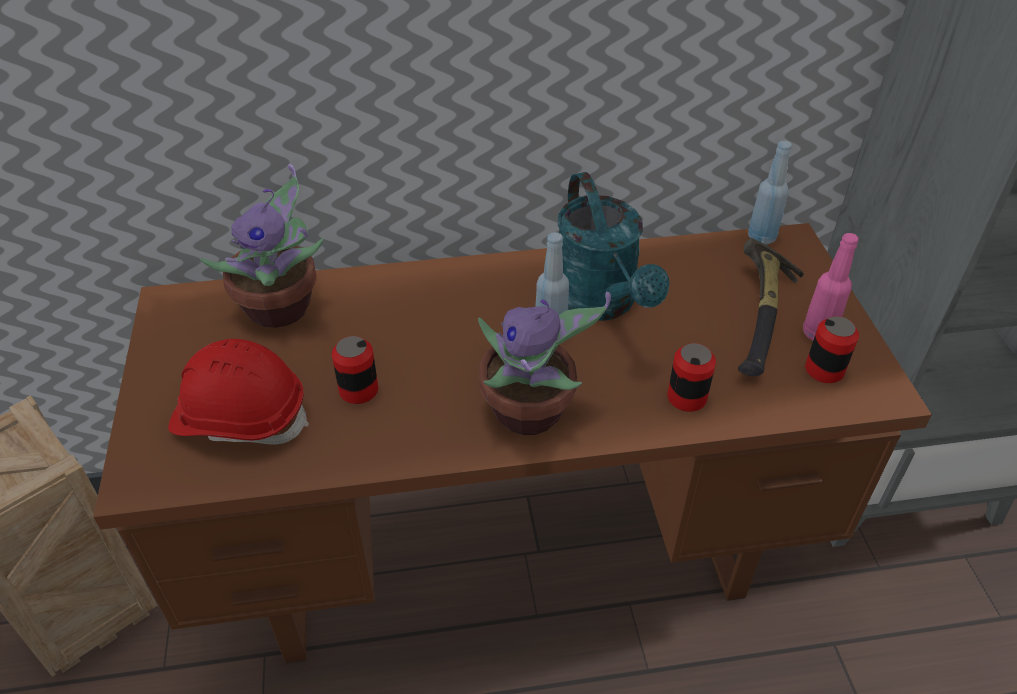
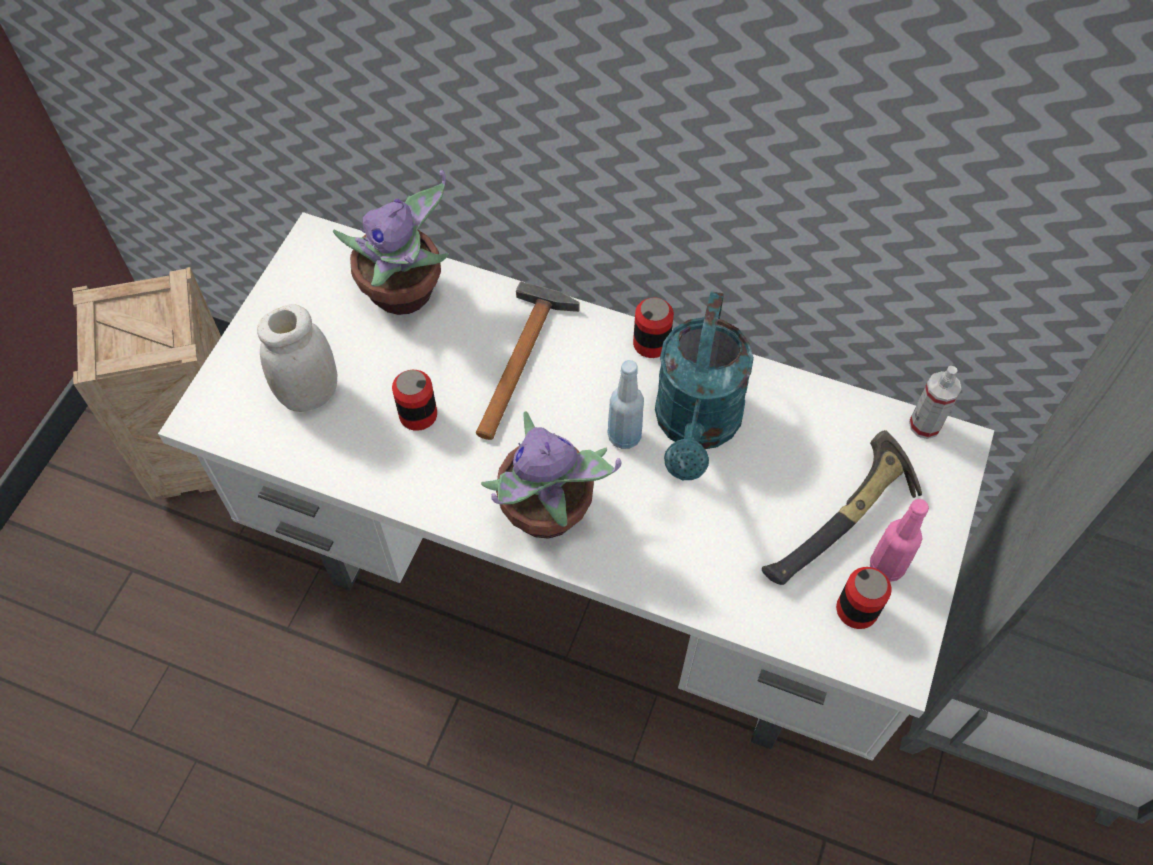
camera: 30 degrees right, 15 degrees up
brown desk [93,223,932,663] -> white desk [158,212,994,761]
red hard hat [168,339,309,445] -> white jar [257,304,337,412]
can [667,343,716,412] -> can moved to [633,297,674,358]
blue bottle [748,140,792,244] -> spray bottle [909,366,962,439]
none -> hammer [476,282,580,440]

